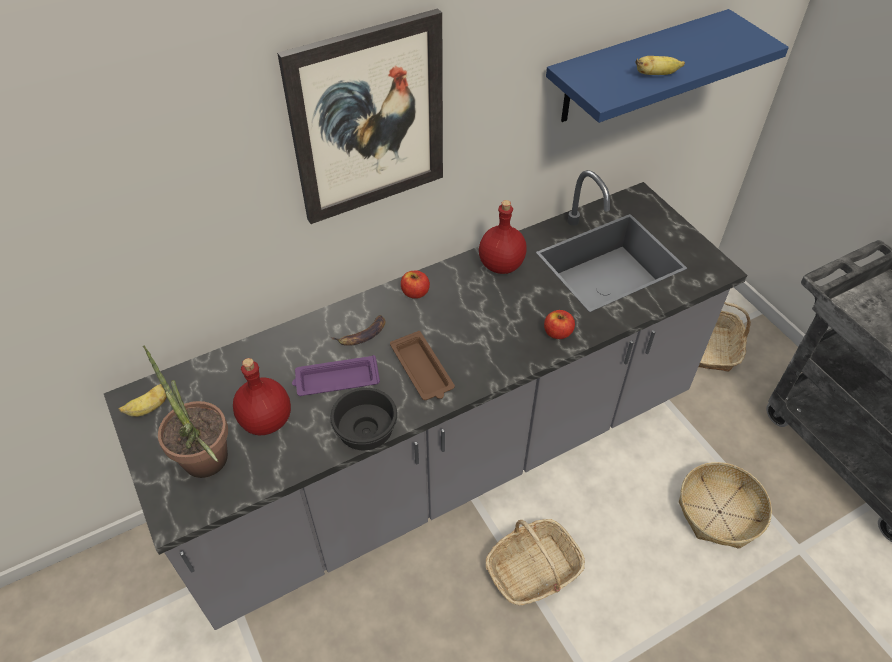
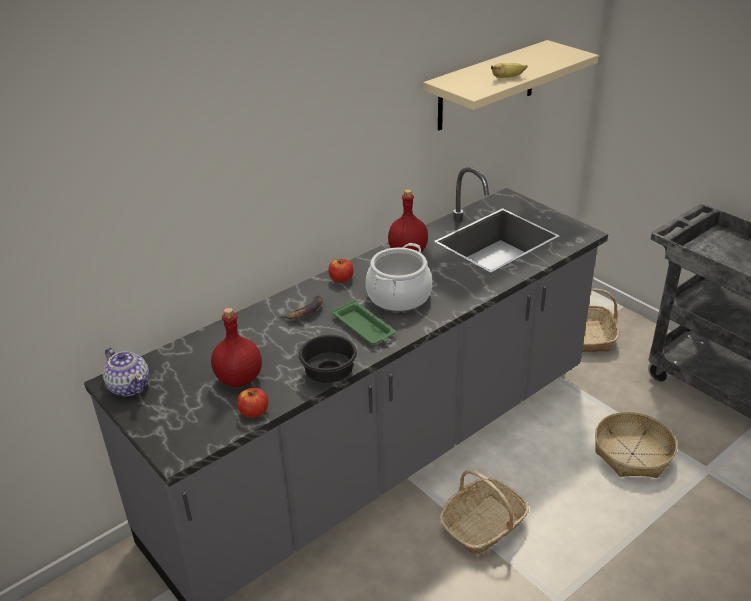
camera: 10 degrees left, 15 degrees down
banana [119,384,167,417] -> teapot [103,348,149,396]
potted plant [143,346,228,478] -> none
picture [277,8,443,224] -> none
purple tray [292,355,380,396] -> none
brown tray [390,331,455,400] -> green tray [332,300,396,344]
apple [544,310,575,339] -> apple moved to [237,388,268,418]
blue shelf [546,9,789,123] -> beige shelf [423,40,599,130]
none -> cooking pot [366,243,432,312]

